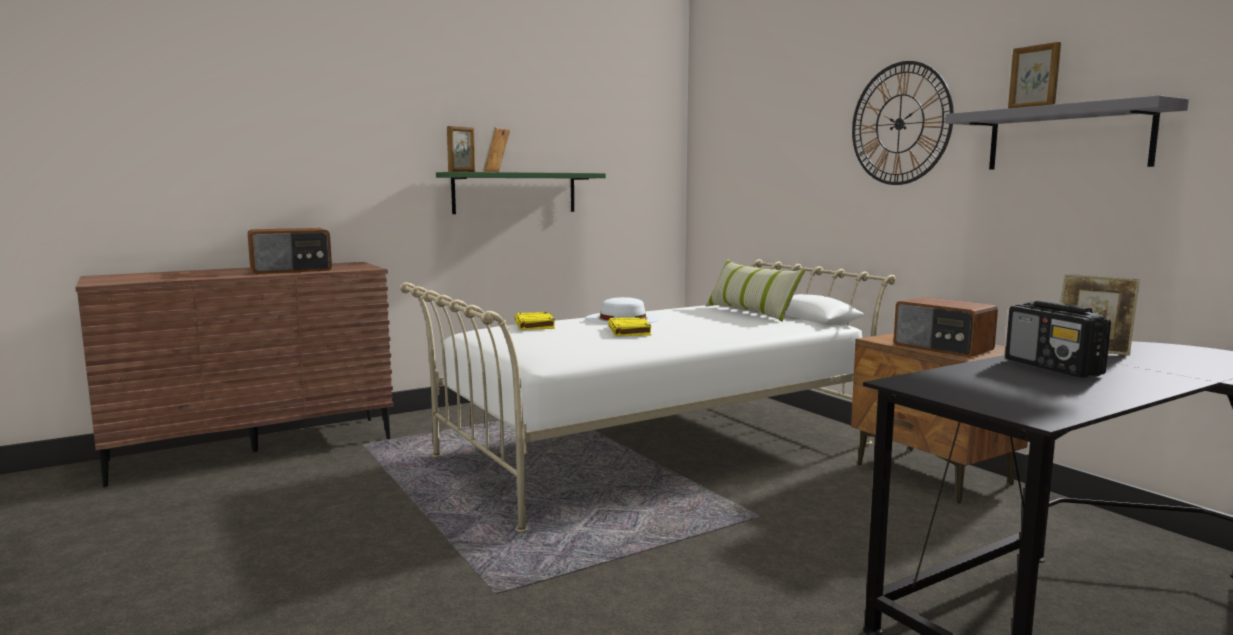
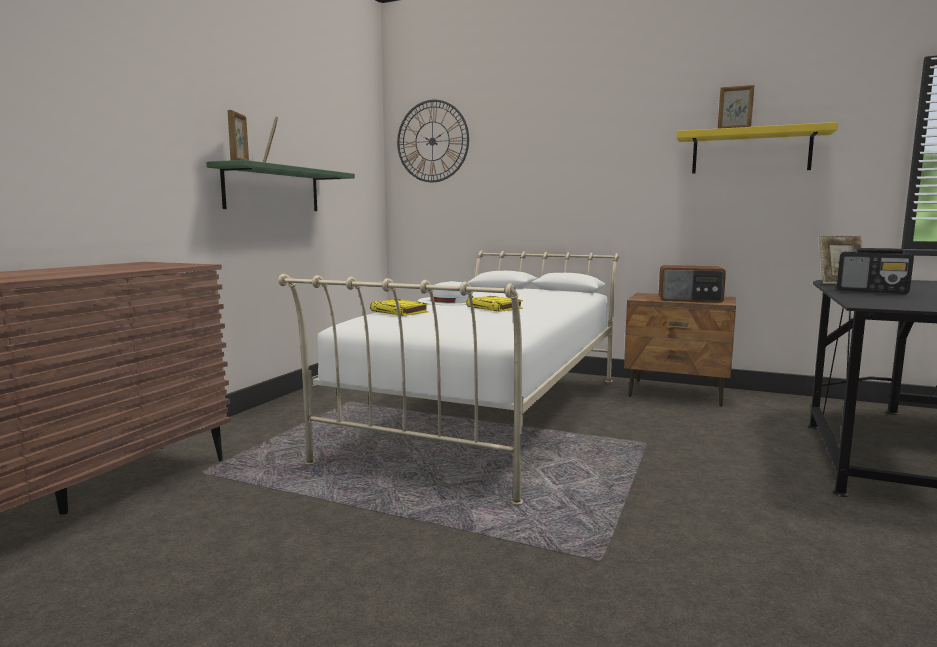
camera: 35 degrees left, 0 degrees up
radio [248,228,332,274] -> none
pillow [706,259,805,322] -> none
wall clock [852,61,954,185] -> wall clock moved to [397,99,469,182]
grey shelf [945,95,1189,170] -> yellow shelf [676,122,838,174]

